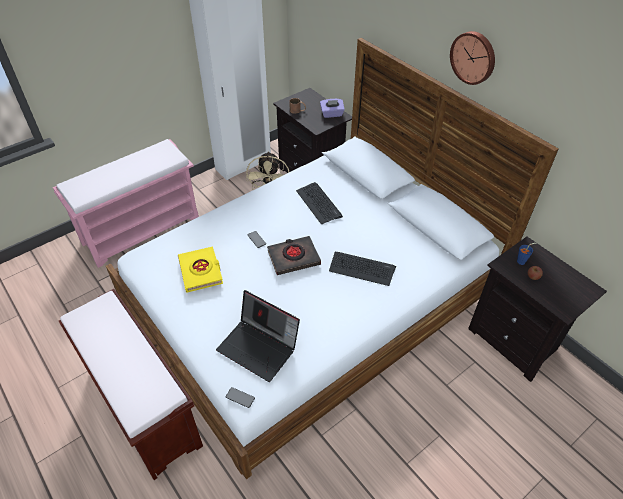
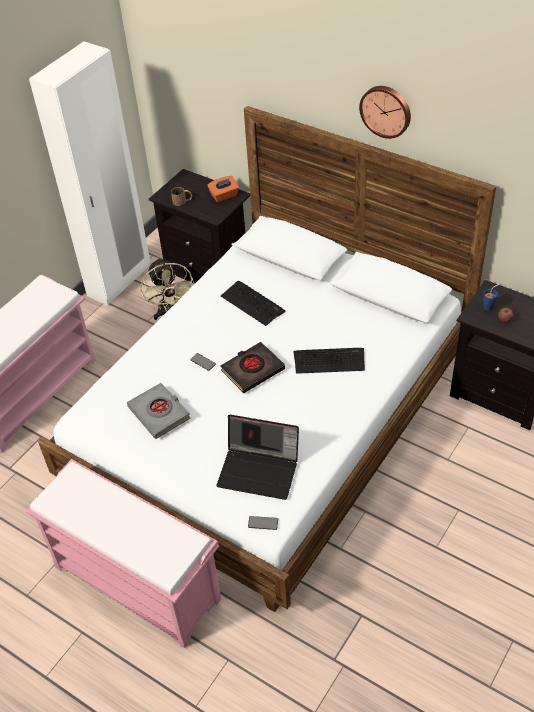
camera: 15 degrees left, 0 degrees up
brown bench [59,289,203,480] -> pink bench [26,459,221,648]
yellow book [178,246,223,293] -> grey book [127,383,190,439]
purple tissue box [320,99,345,118] -> orange tissue box [208,176,239,202]

